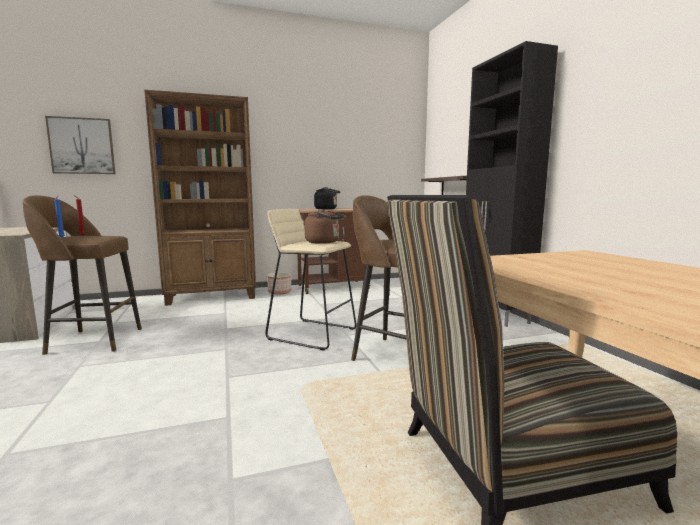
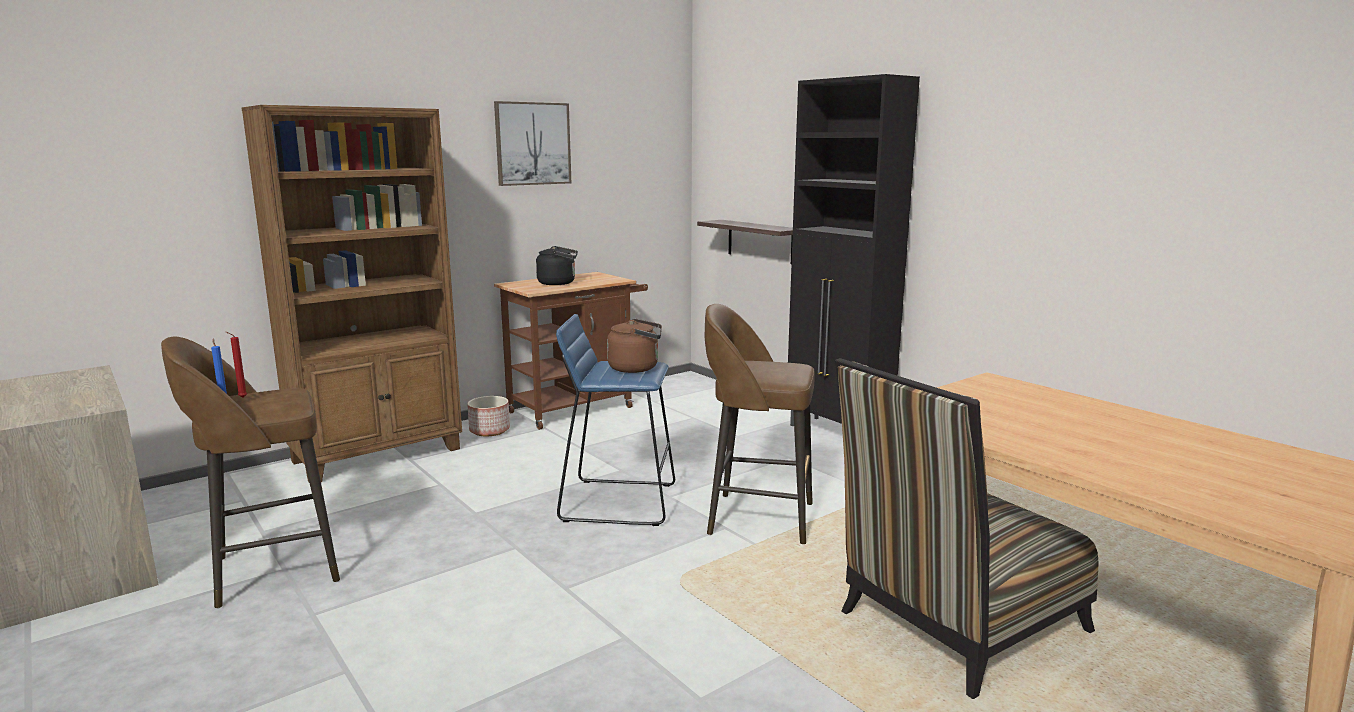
camera: 20 degrees left, 5 degrees up
picture [45,116,116,174] -> picture moved to [494,101,571,186]
beige stool [265,209,357,350] -> blue stool [556,314,675,526]

